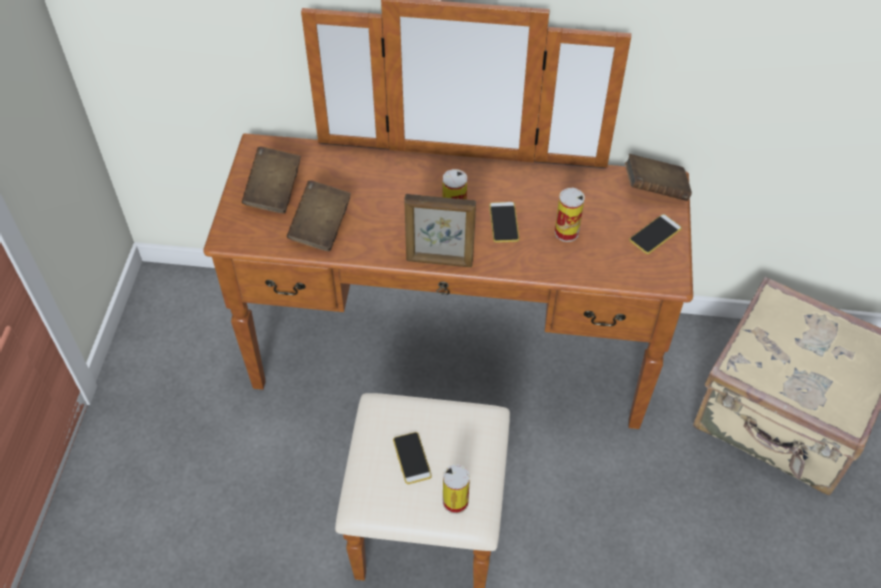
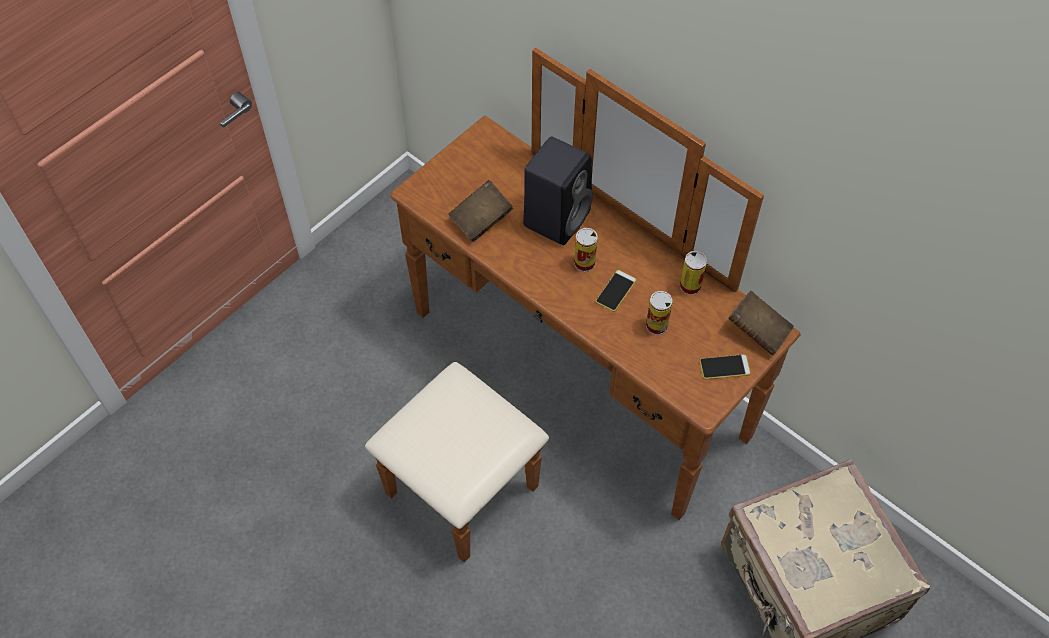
camera: 35 degrees right, 5 degrees up
brown book [242,147,301,214] -> none
phone [393,432,432,484] -> none
picture frame [404,194,476,267] -> none
can [443,464,470,514] -> can moved to [680,251,707,295]
none -> black speaker [523,136,593,245]

